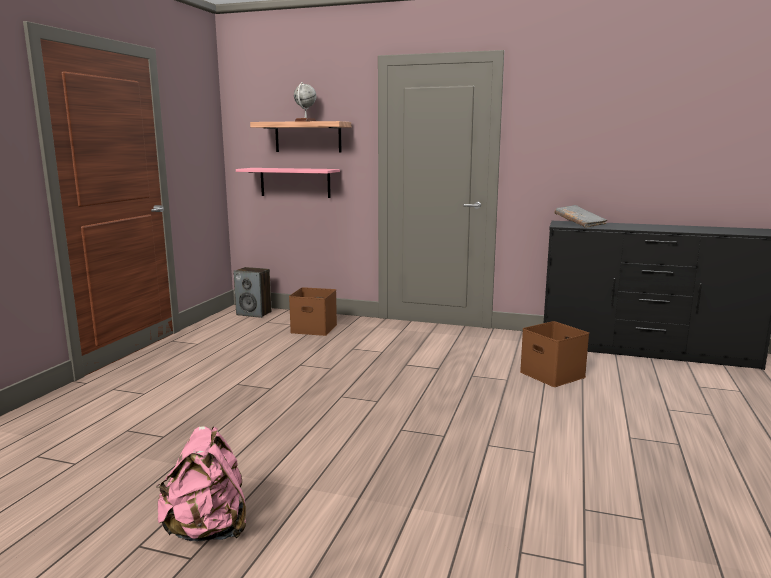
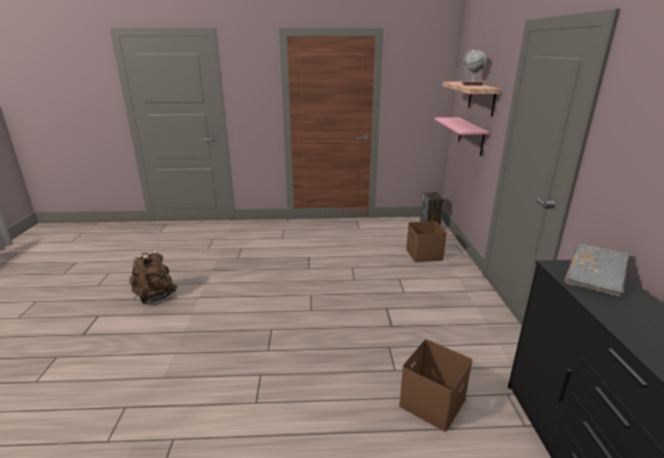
camera: 70 degrees right, 10 degrees up
pink backpack [156,426,246,542] -> brown backpack [129,251,178,305]

